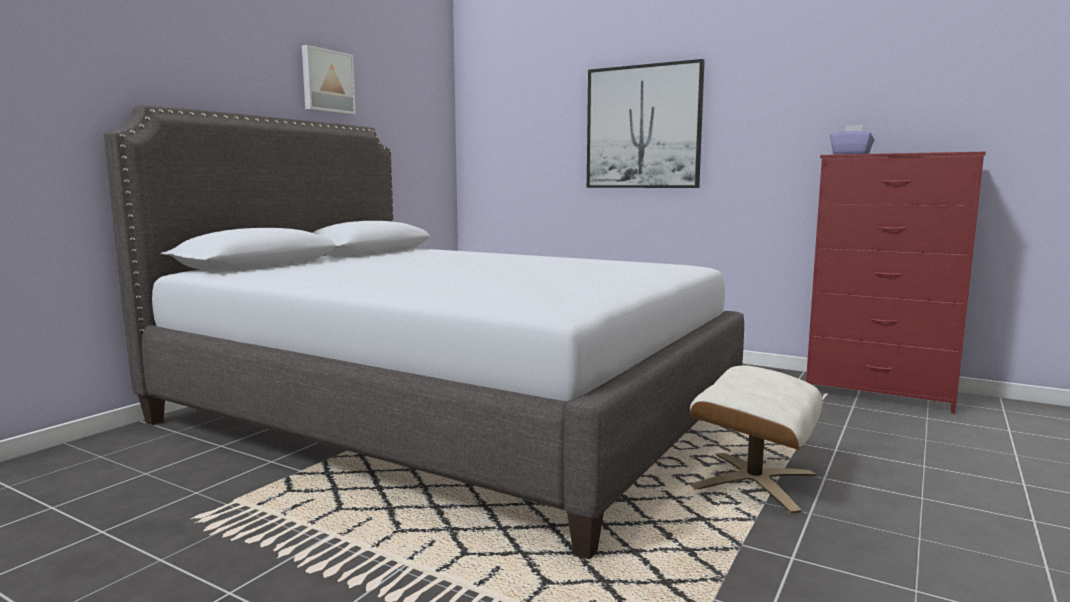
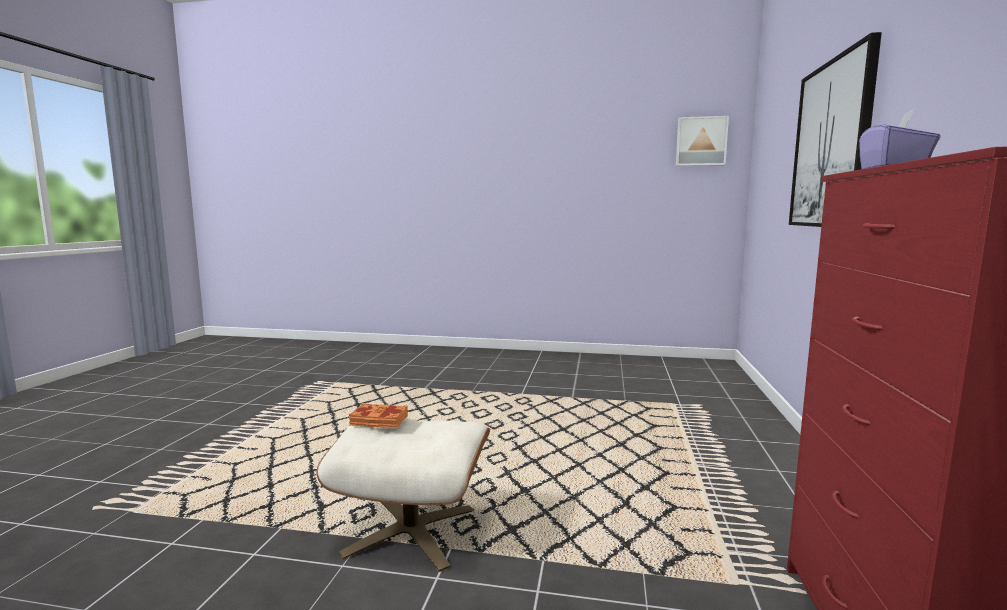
camera: 70 degrees right, 0 degrees up
grey bed [104,105,744,560] -> none
picture [302,45,356,115] -> picture moved to [676,116,729,166]
none -> orange book [349,403,408,428]

